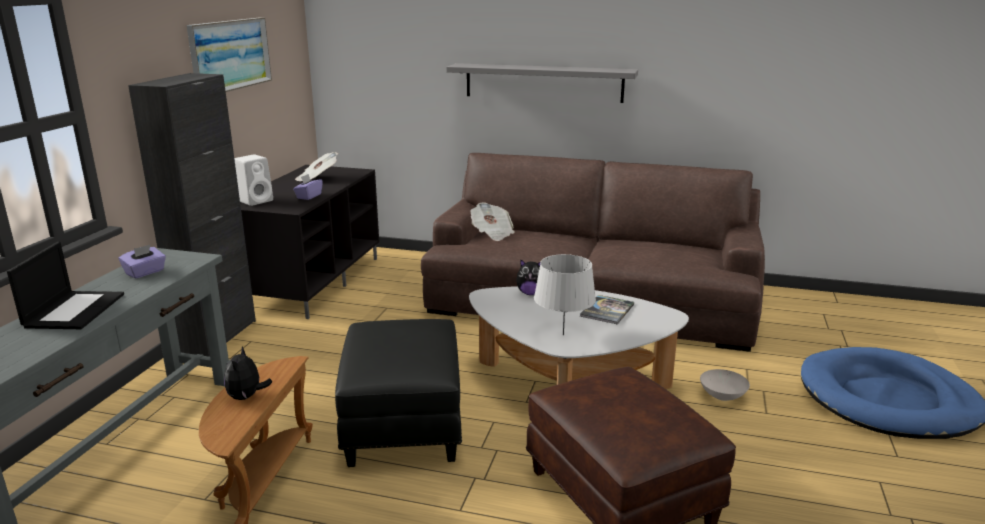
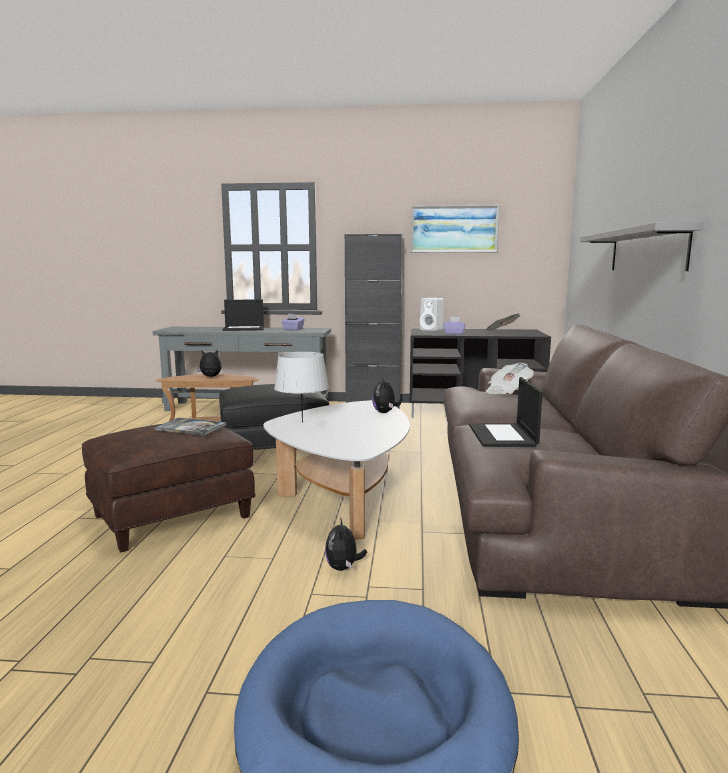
camera: 80 degrees right, 10 degrees down
book [580,295,634,325] -> book moved to [155,417,226,436]
white bowl [700,369,750,401] -> plush toy [325,517,367,571]
none -> laptop [469,377,543,447]

